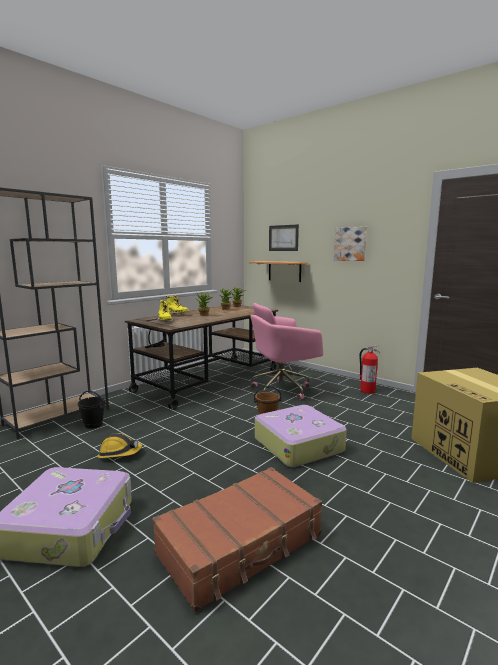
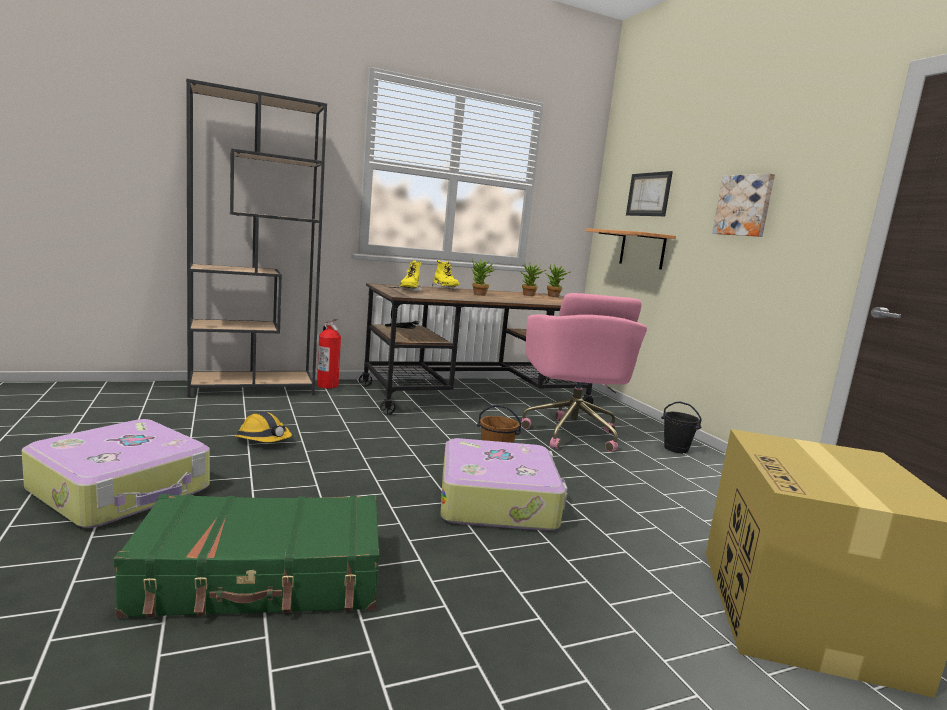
camera: 25 degrees right, 0 degrees up
black bucket [78,391,106,429] -> black bucket moved to [661,401,702,453]
brown suitcase [152,467,322,612] -> green suitcase [114,494,380,618]
pink office chair [250,303,323,400] -> pink office chair turned 105 degrees counterclockwise [521,293,647,452]
fire extinguisher [359,345,380,394] -> fire extinguisher moved to [317,319,341,389]

